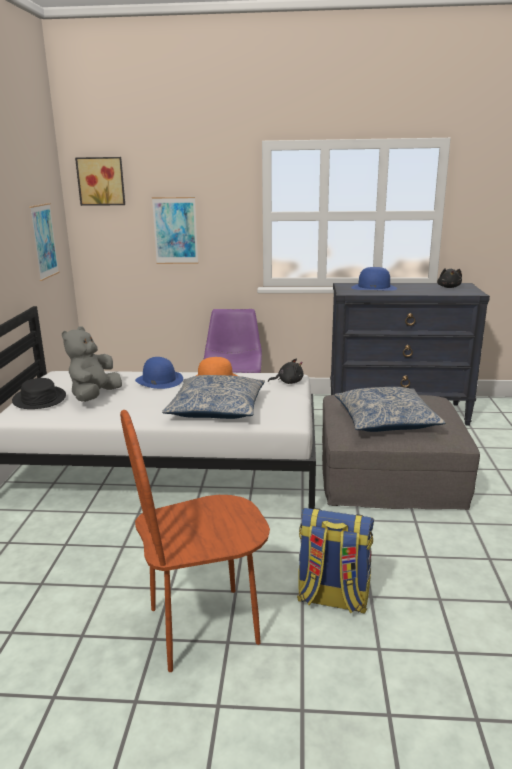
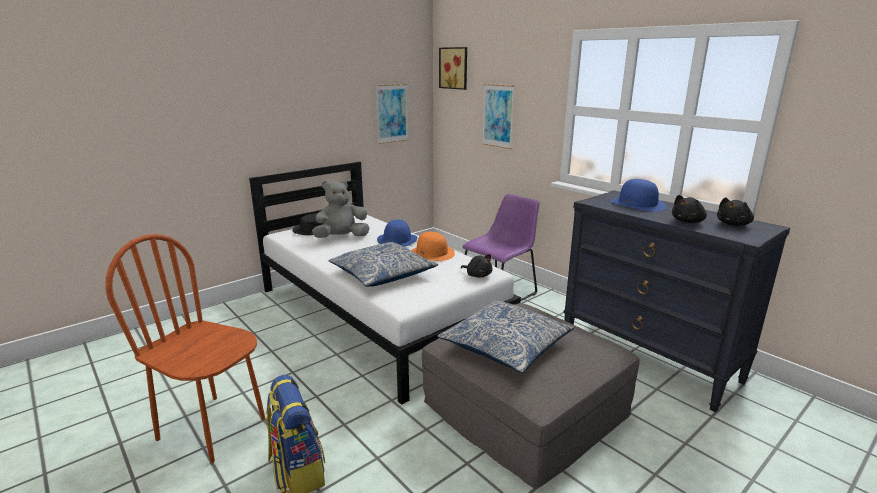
camera: 45 degrees right, 0 degrees up
none -> black plush toy [672,195,707,223]

